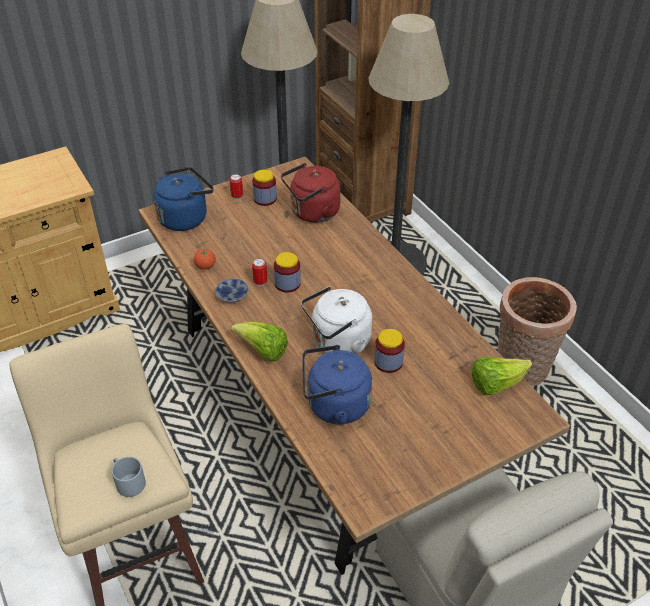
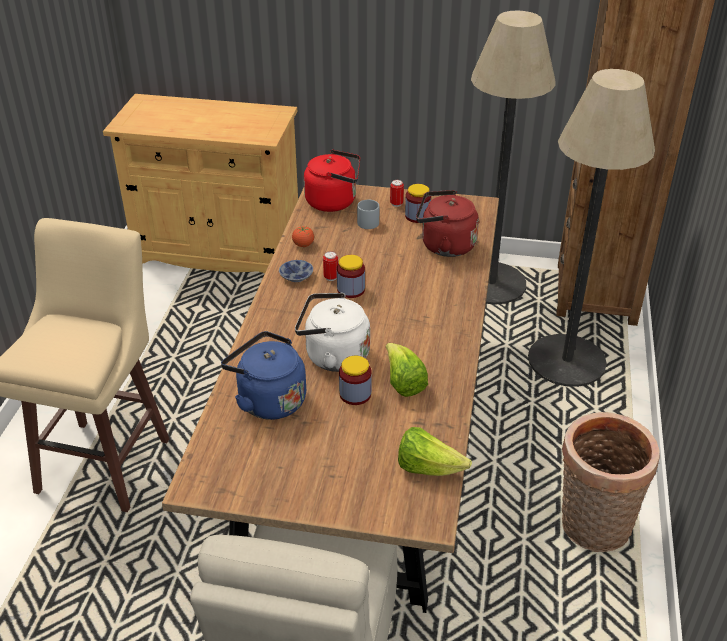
camera: 40 degrees right, 5 degrees down
grey mug [112,457,146,497] -> grey mug moved to [357,200,379,229]
blue kettle [153,167,214,231] -> red kettle [304,149,360,212]
lettuce [231,322,288,362] -> lettuce moved to [386,343,428,397]

